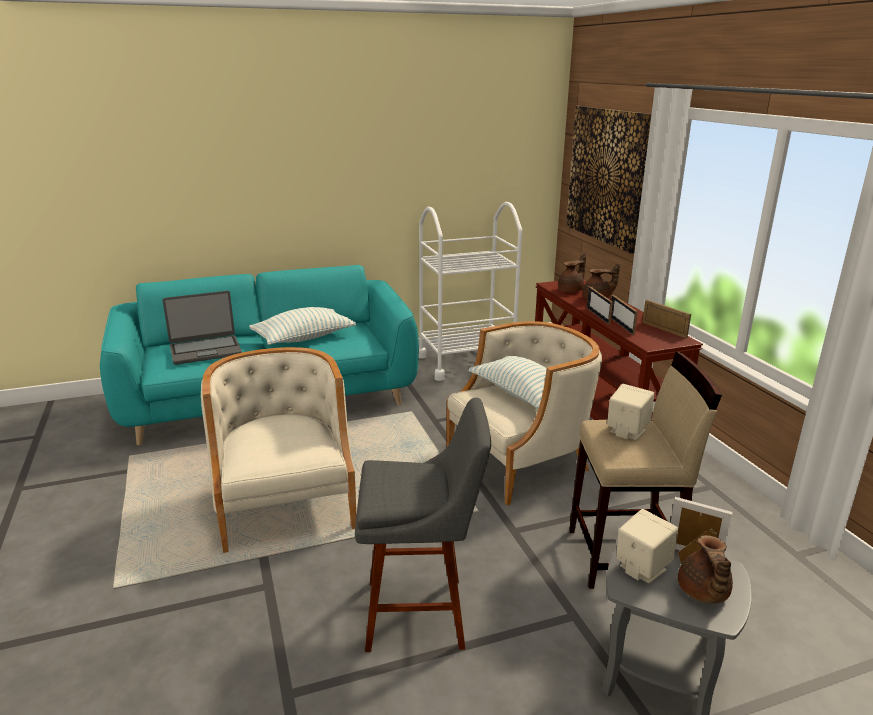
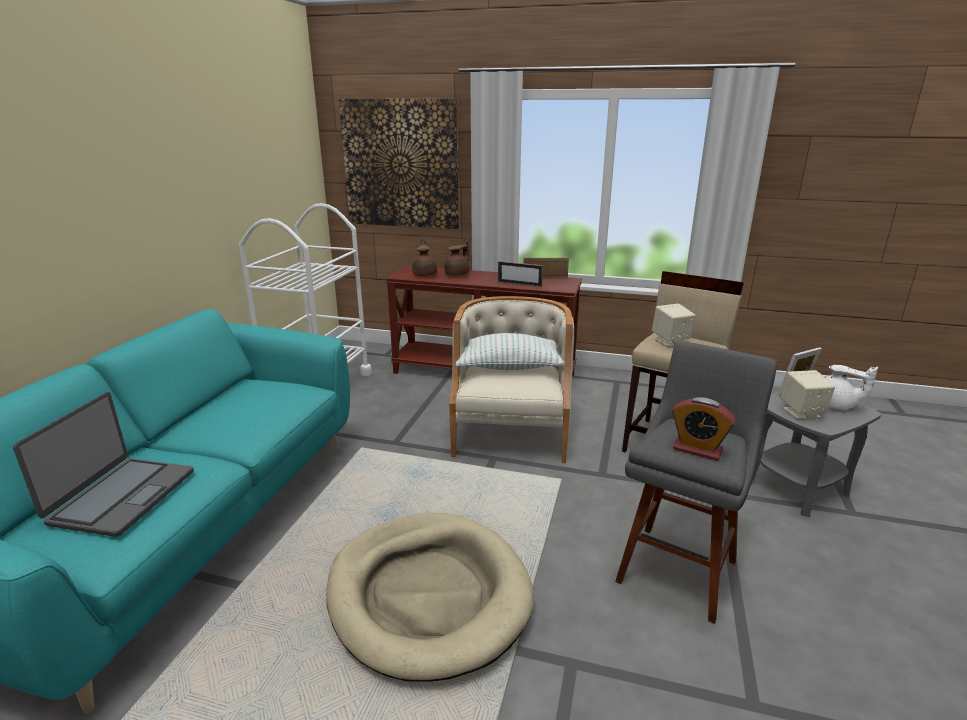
camera: 55 degrees left, 0 degrees up
beige armchair [201,347,356,553] -> beige dog bed [326,513,534,682]
pillow [249,307,356,345] -> none
picture frame [586,286,613,325] -> none
brown teapot [678,535,733,604] -> white teapot [826,365,878,409]
none -> alarm clock [672,397,735,461]

